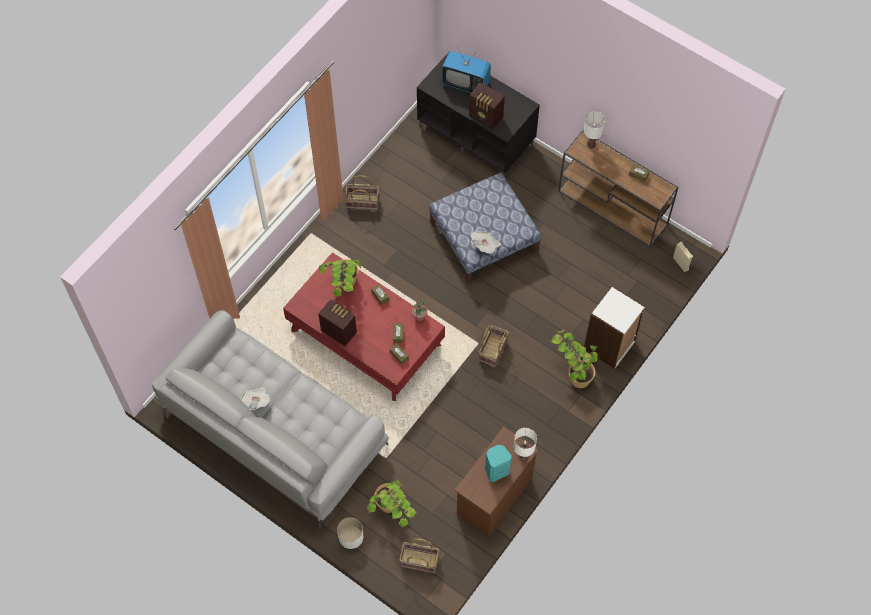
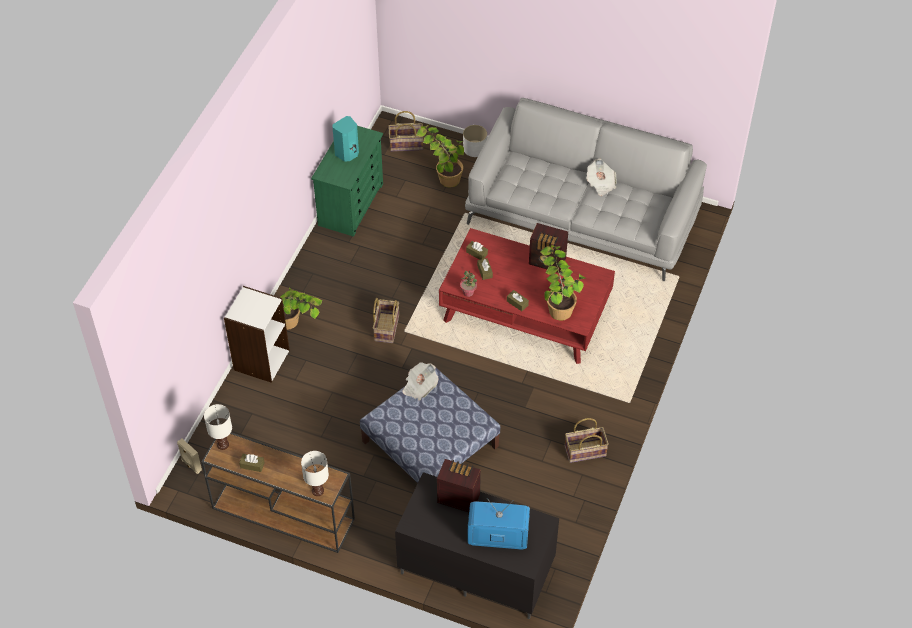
camera: 165 degrees right, 10 degrees down
brown dresser [454,427,539,537] -> green dresser [311,126,383,237]
white table lamp [513,428,537,461] -> white table lamp moved to [204,404,232,450]

